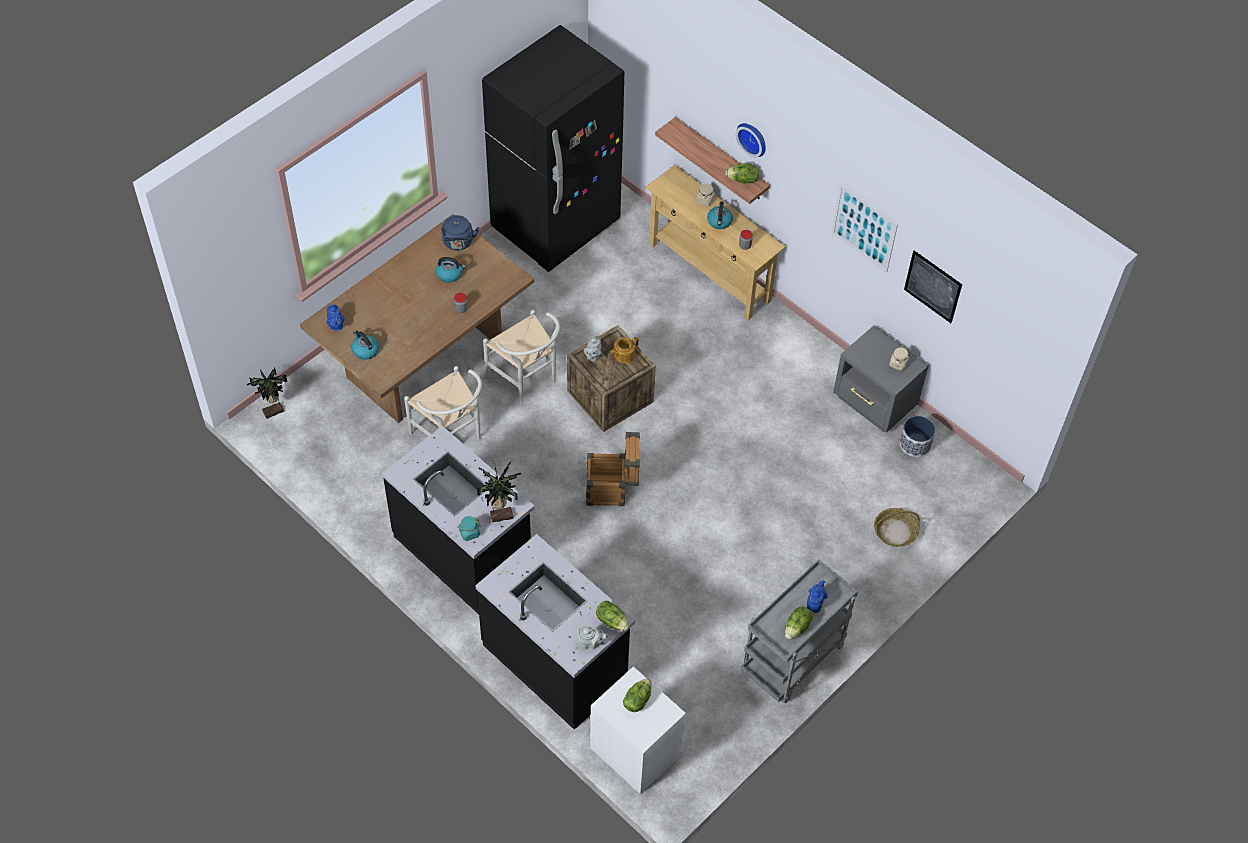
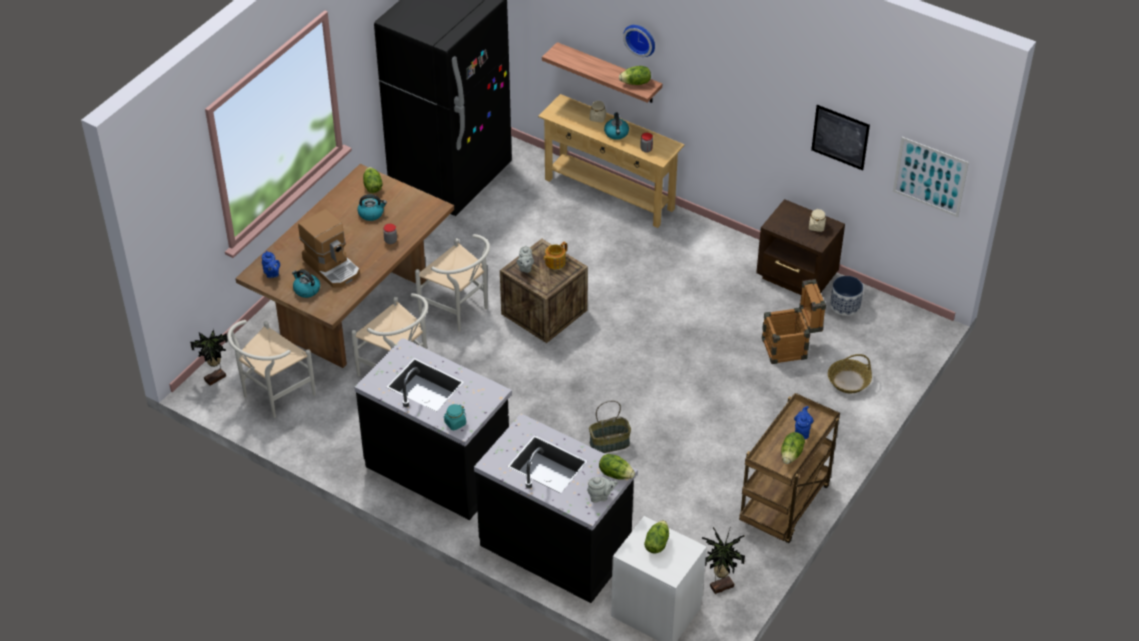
camera: 10 degrees left, 10 degrees down
blue kettle [442,215,479,251] -> lettuce [363,167,382,193]
potted plant [477,459,521,523] -> potted plant moved to [702,526,745,594]
crate [586,432,640,506] -> crate moved to [762,279,826,364]
grey cart [741,559,858,703] -> brown cart [739,393,840,543]
picture [831,184,898,273] -> picture moved to [893,137,969,217]
grey nightstand [833,325,929,433] -> brown nightstand [756,199,845,295]
none -> white chair [227,320,316,418]
none -> coffee machine [298,209,360,288]
none -> basket [589,401,631,453]

